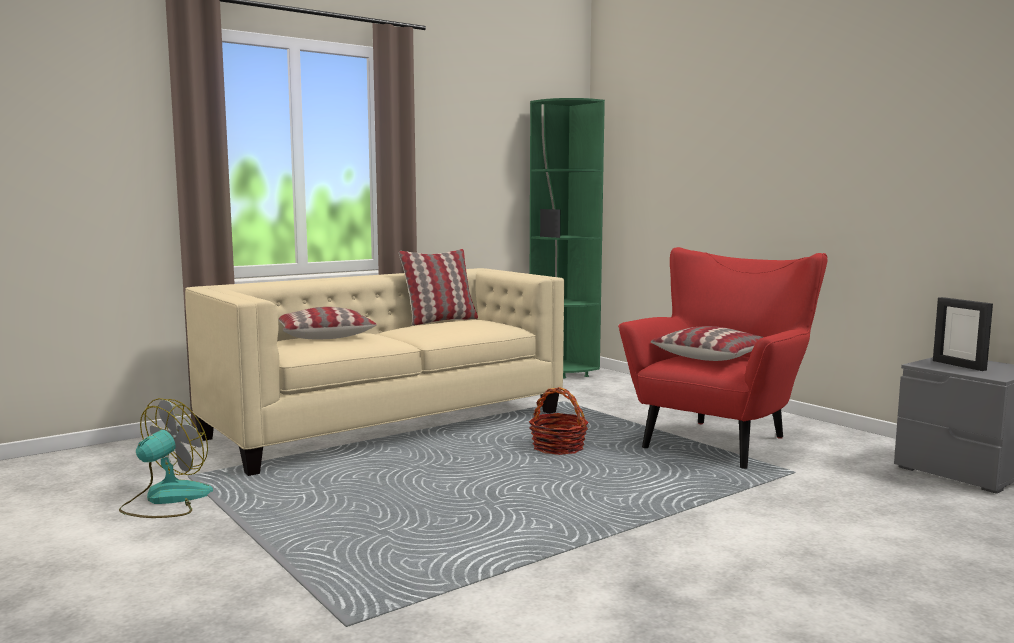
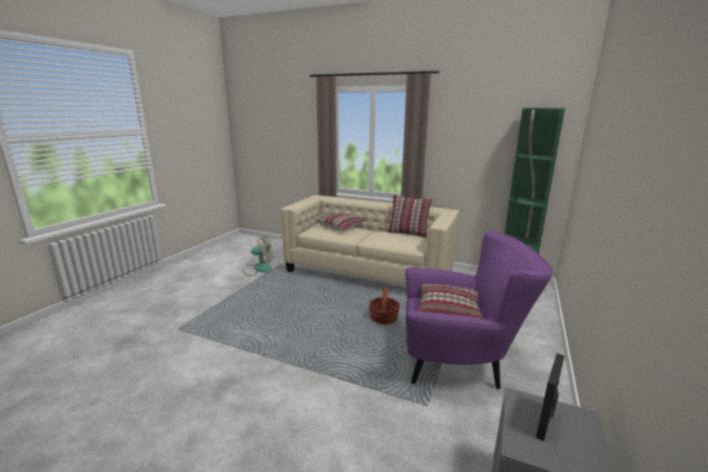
camera: 60 degrees right, 10 degrees up
red armchair [618,247,828,469] -> purple armchair [405,231,553,389]

